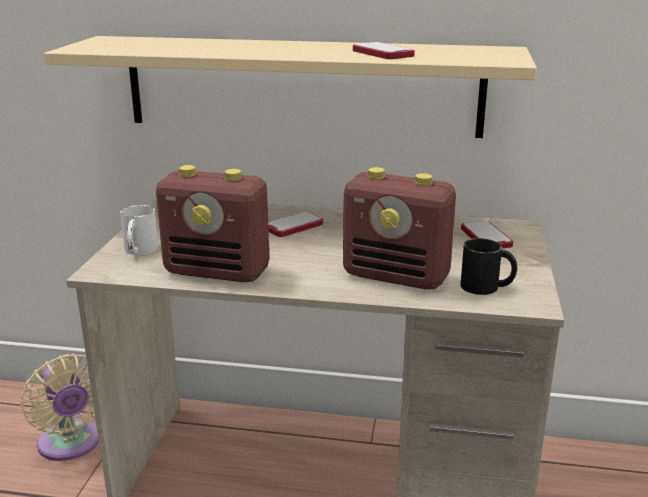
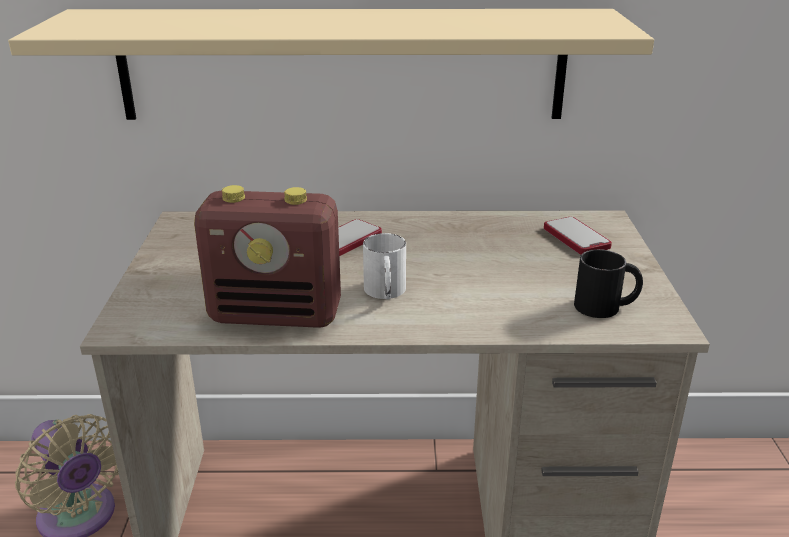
camera: 10 degrees left, 5 degrees up
white mug [120,205,158,255] -> white mug moved to [363,233,406,299]
radio [343,167,456,289] -> none
phone [353,42,415,59] -> none

